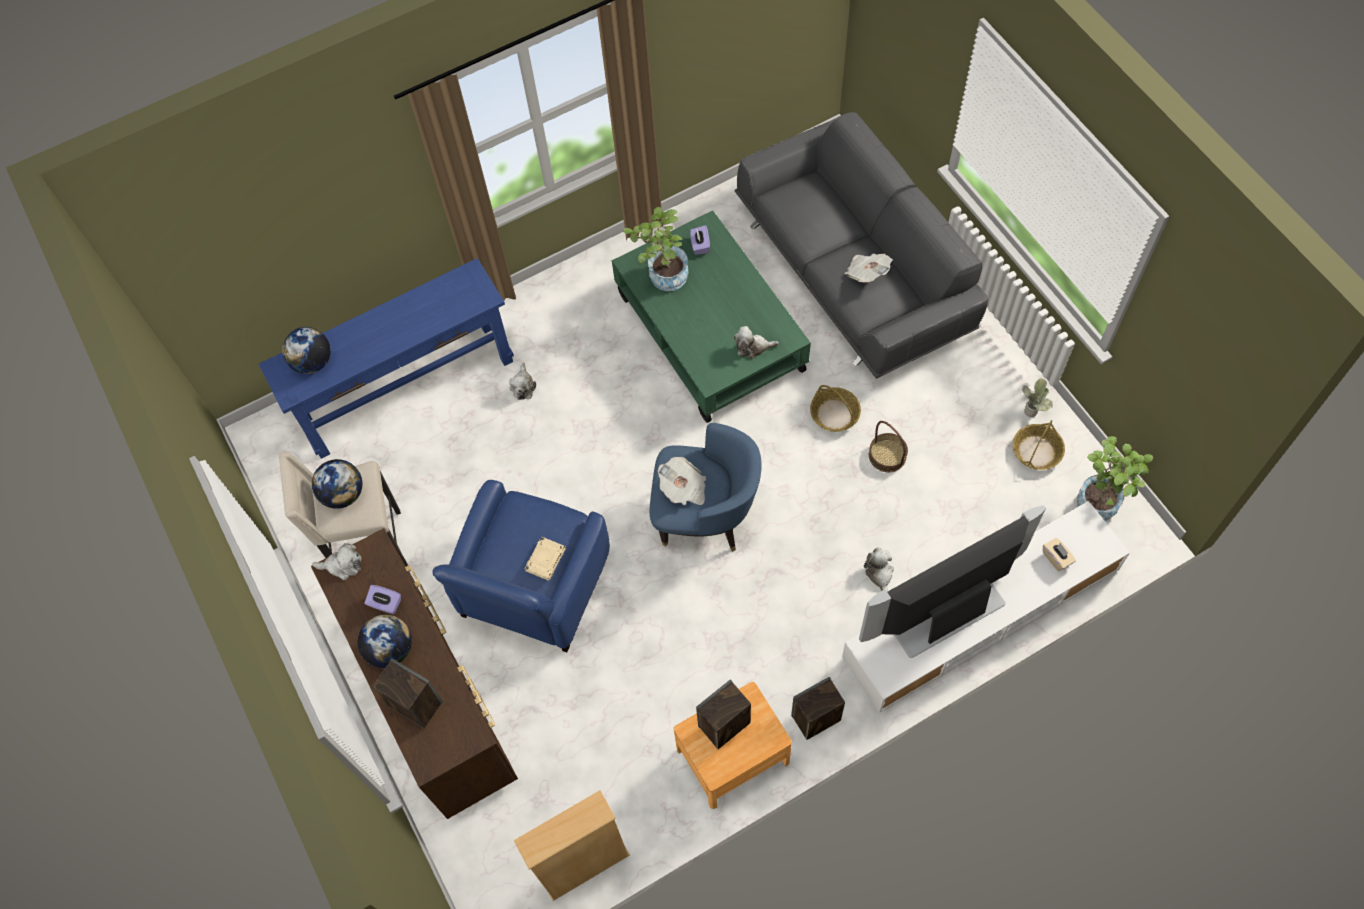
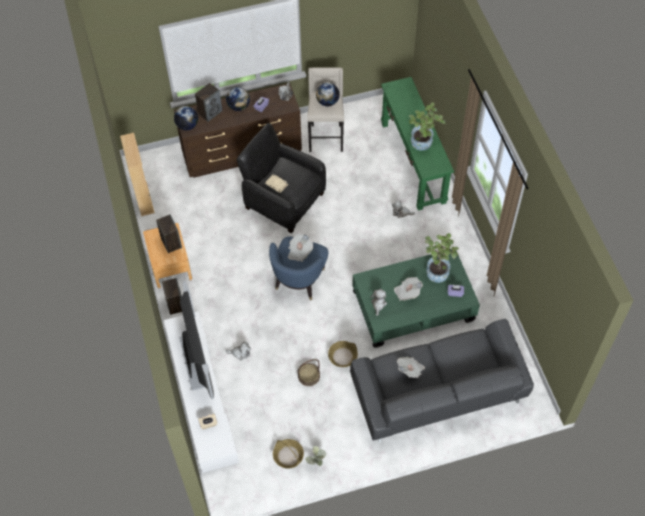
camera: 100 degrees right, 5 degrees down
blue console table [258,258,514,459] -> green console table [381,77,454,211]
globe [282,327,331,374] -> globe moved to [174,106,198,130]
blue armchair [432,480,610,652] -> black armchair [237,123,326,234]
potted plant [1077,436,1153,521] -> potted plant moved to [409,102,446,151]
none -> newspaper [394,277,423,301]

